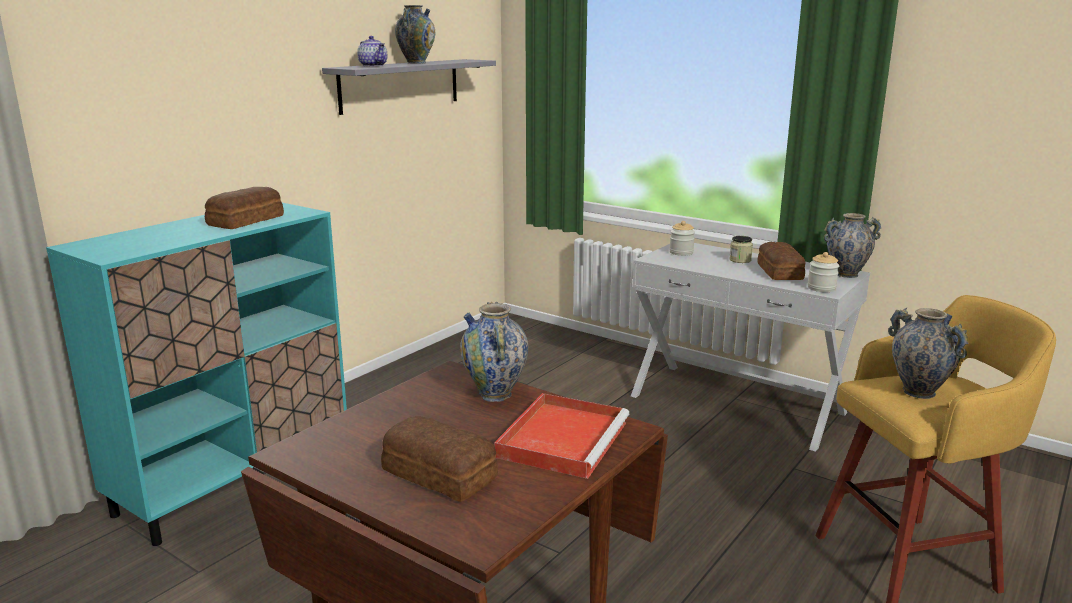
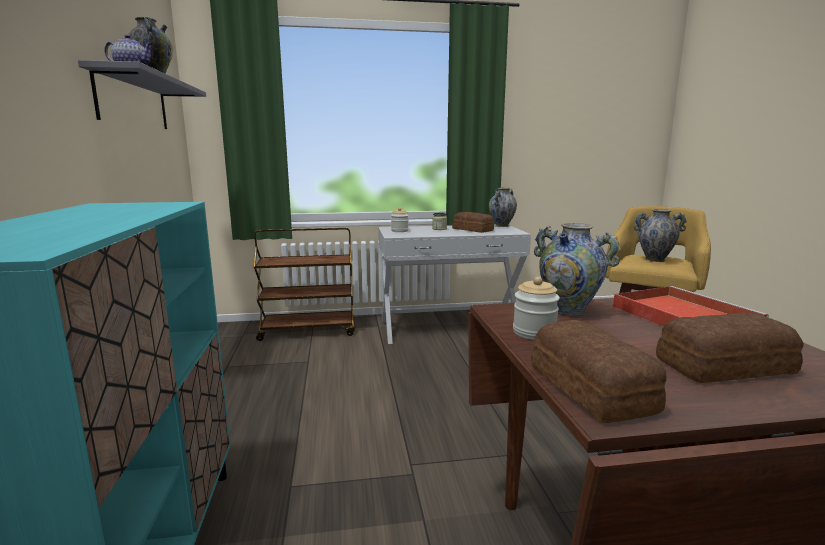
camera: 45 degrees left, 5 degrees down
bread [205,187,284,229] -> bread moved to [531,320,666,423]
jar [808,252,839,292] -> jar moved to [513,277,560,340]
none -> brown cart [254,228,355,341]

